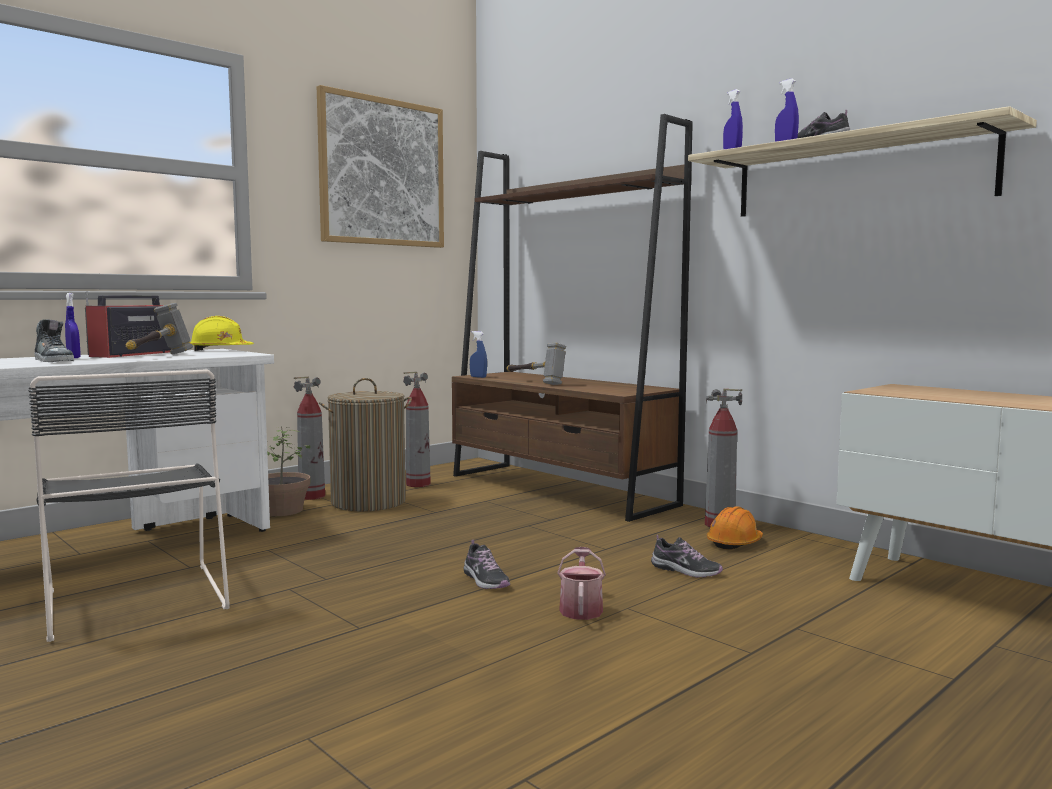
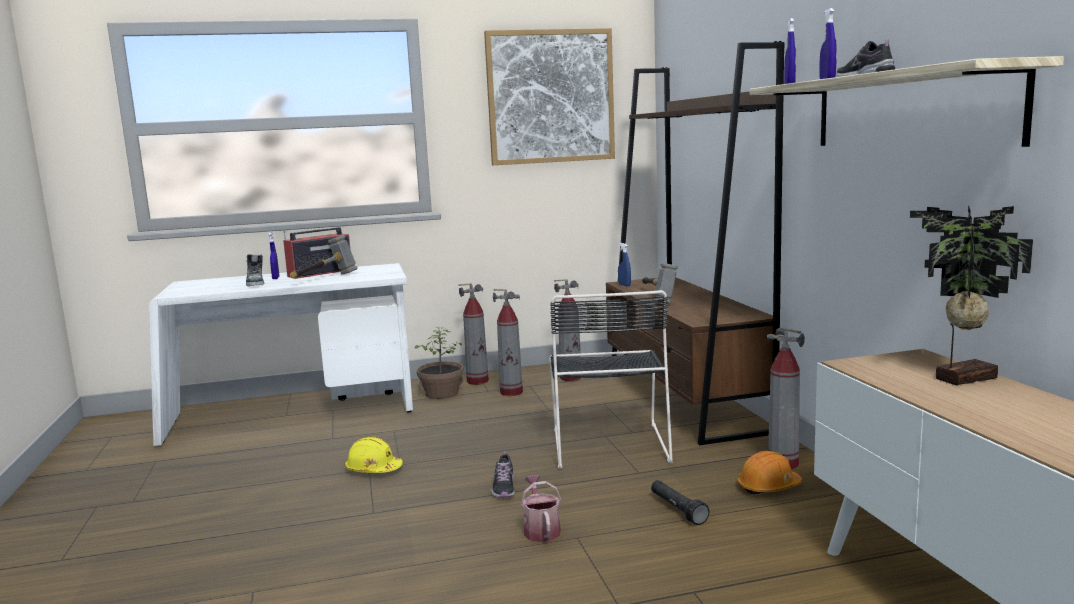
camera: 30 degrees right, 5 degrees up
black chair [28,369,230,642] -> black chair moved to [549,290,673,469]
yellow hard hat [189,316,254,351] -> yellow hard hat moved to [345,437,403,473]
laundry basket [319,378,412,511] -> fire extinguisher [493,289,523,396]
watering can [557,547,606,620] -> watering can turned 45 degrees counterclockwise [520,475,561,542]
shoe [651,535,723,578] -> black flashlight [651,480,710,525]
none -> potted plant [910,205,1033,386]

